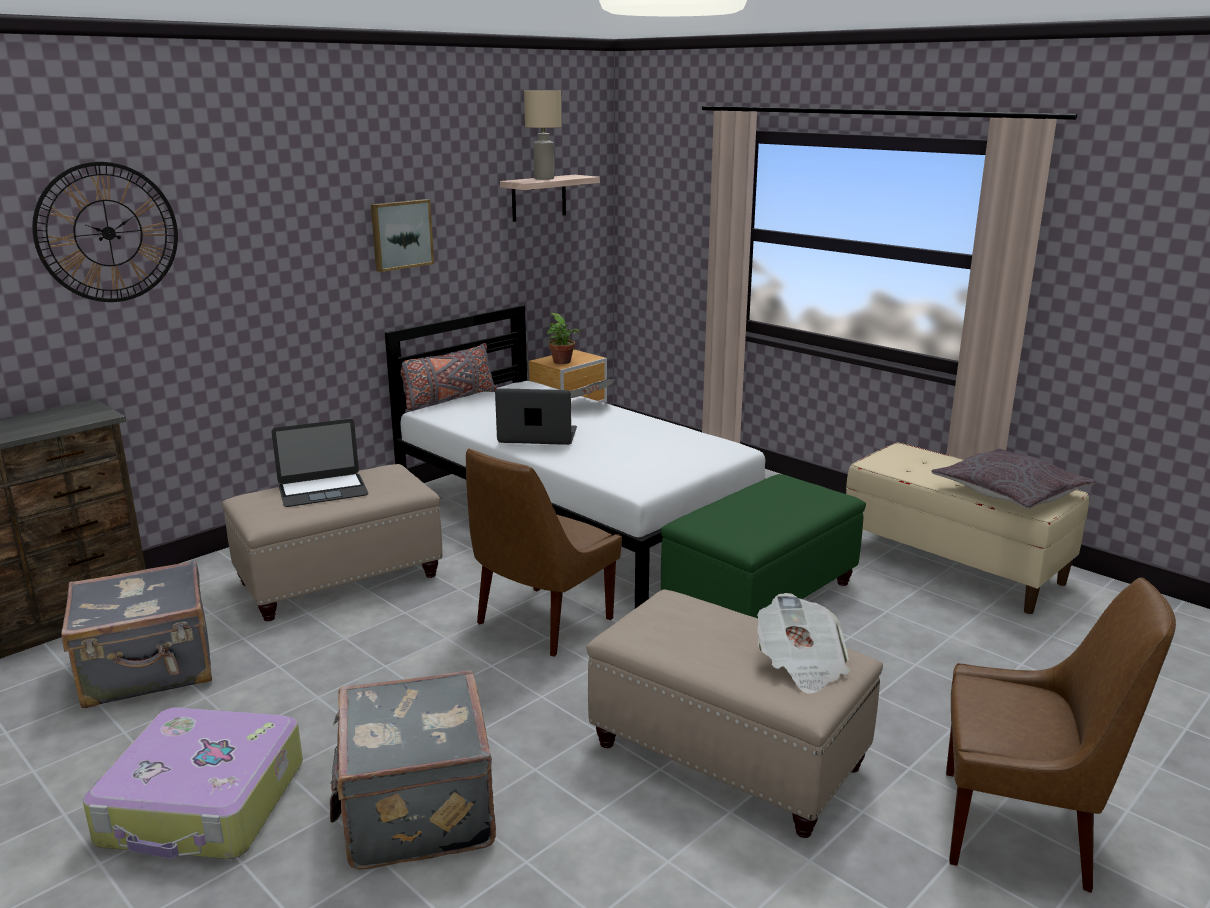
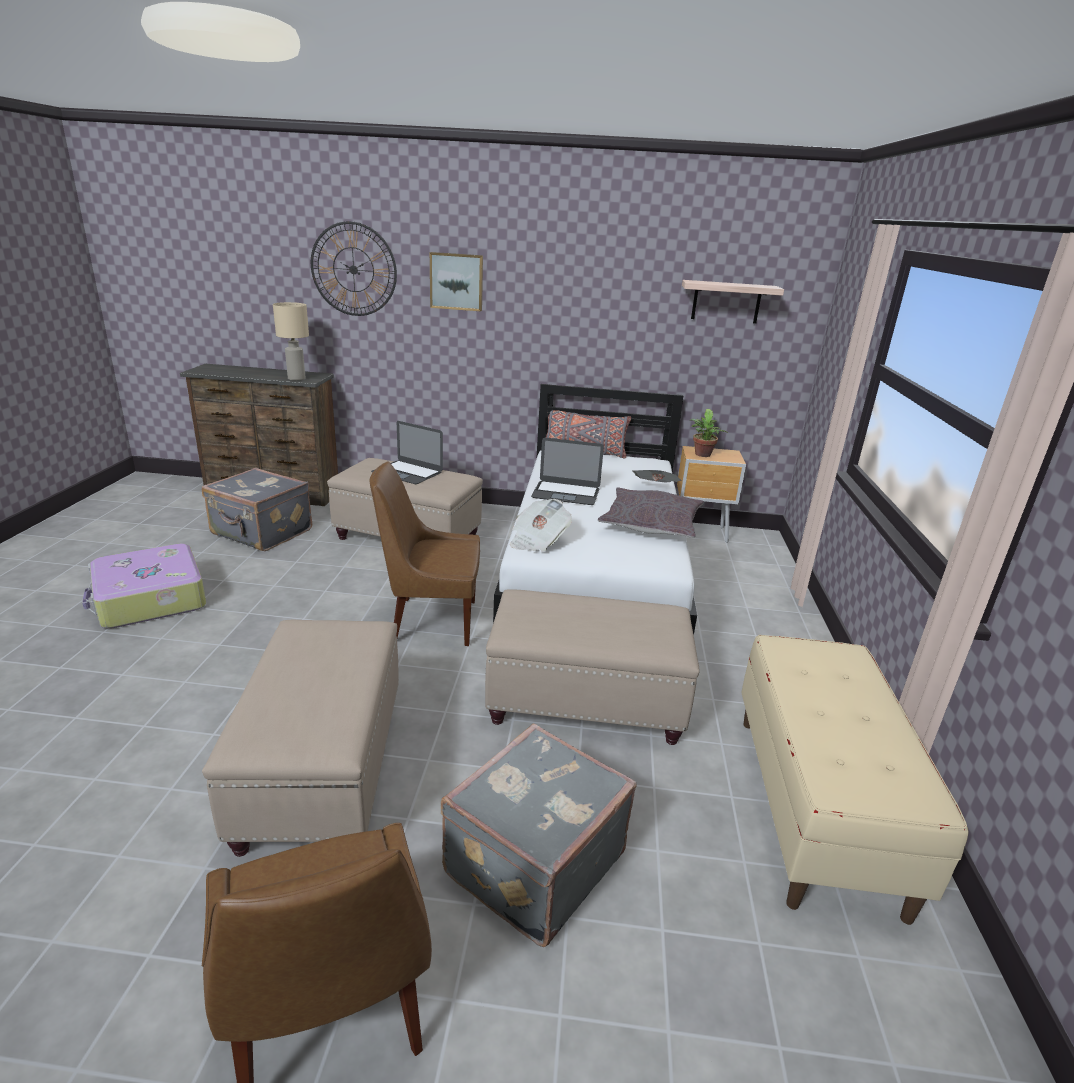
camera: 50 degrees right, 5 degrees up
grey suitcase [330,670,496,870] -> grey suitcase moved to [441,723,637,947]
picture [371,199,434,272] -> picture moved to [430,252,483,311]
laptop [495,388,577,445] -> laptop turned 135 degrees clockwise [531,438,604,505]
beige table lamp [524,90,562,180] -> beige table lamp moved to [273,302,309,381]
green ottoman [661,474,866,618] -> beige ottoman [485,590,699,745]
newspaper [757,593,850,694] -> newspaper moved to [510,499,572,551]
grey pillow [931,448,1096,509] -> grey pillow moved to [598,487,704,538]

